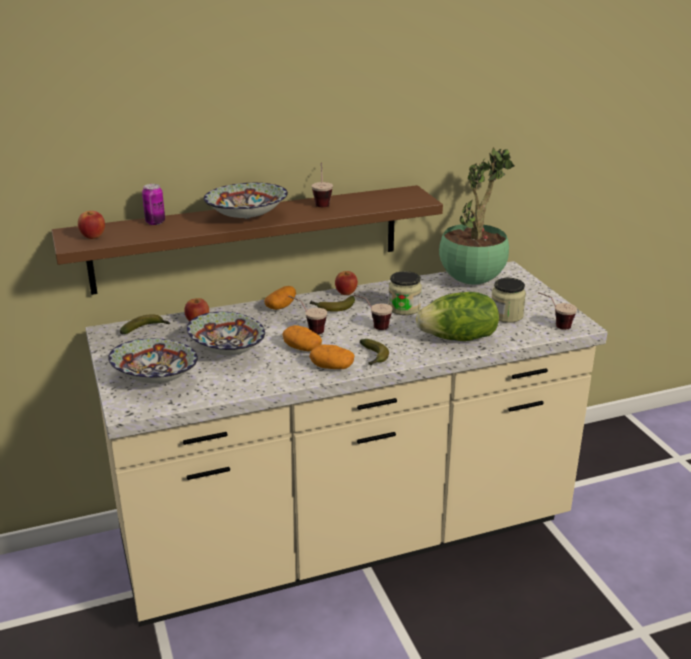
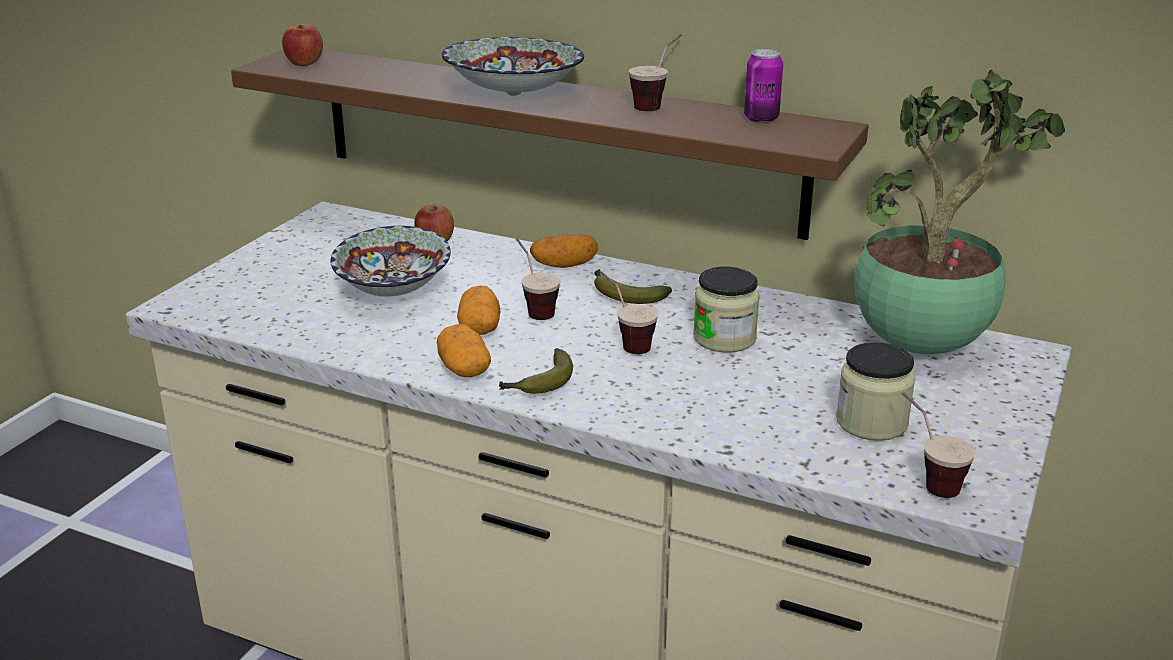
camera: 45 degrees right, 0 degrees up
bowl [108,338,198,383] -> none
banana [120,314,170,334] -> none
can [142,184,165,225] -> can moved to [744,49,783,123]
apple [335,271,358,295] -> none
lettuce [416,292,499,341] -> none

